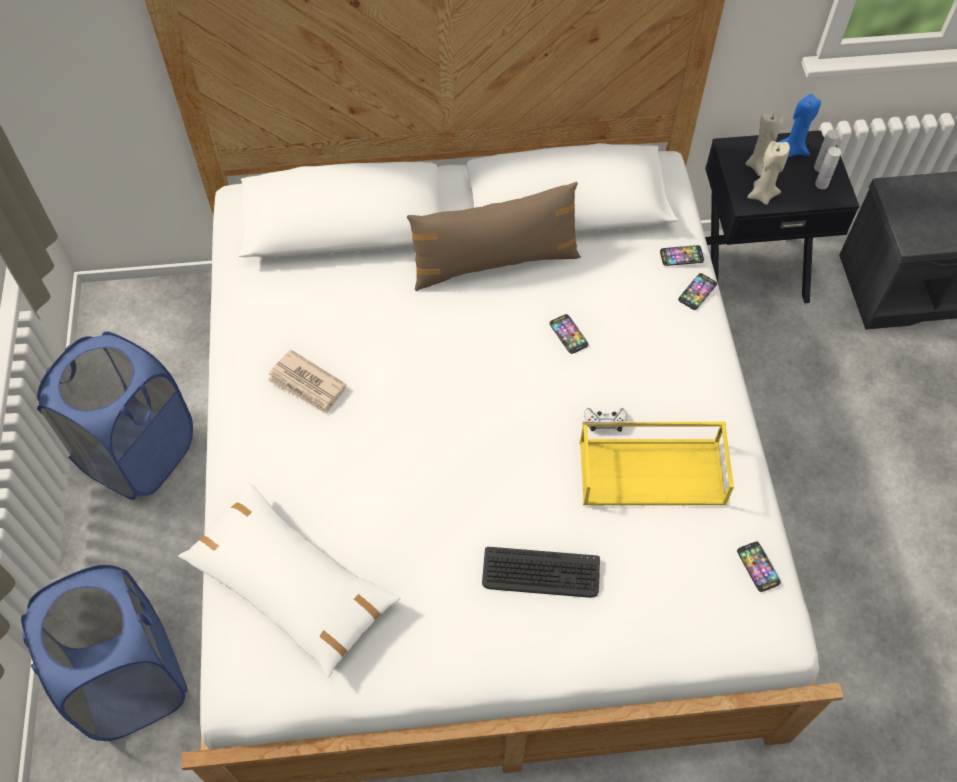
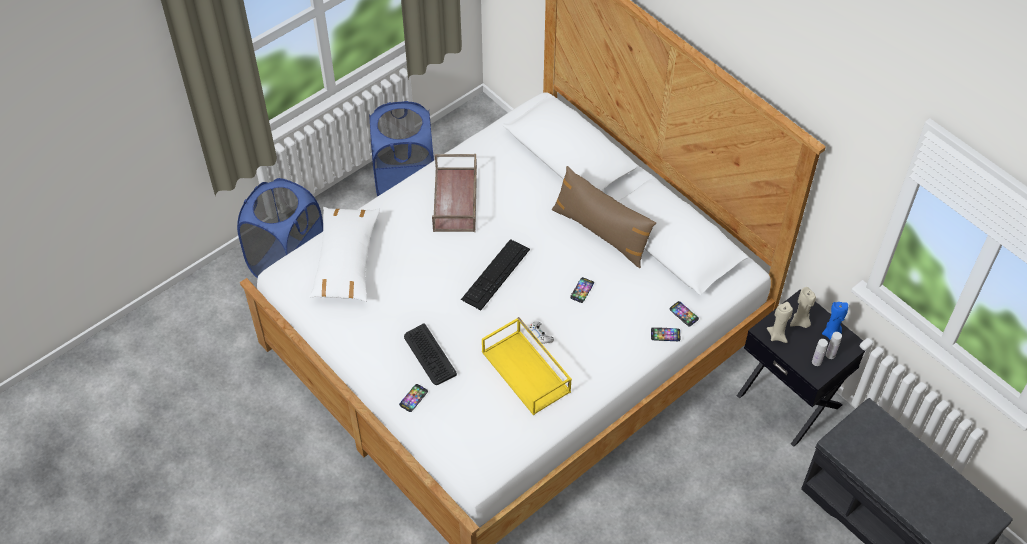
camera: 55 degrees right, 5 degrees down
newspaper [268,350,347,414] -> brown tray [432,154,477,232]
phone [737,542,781,592] -> phone moved to [399,384,428,412]
none -> keyboard [461,239,530,310]

